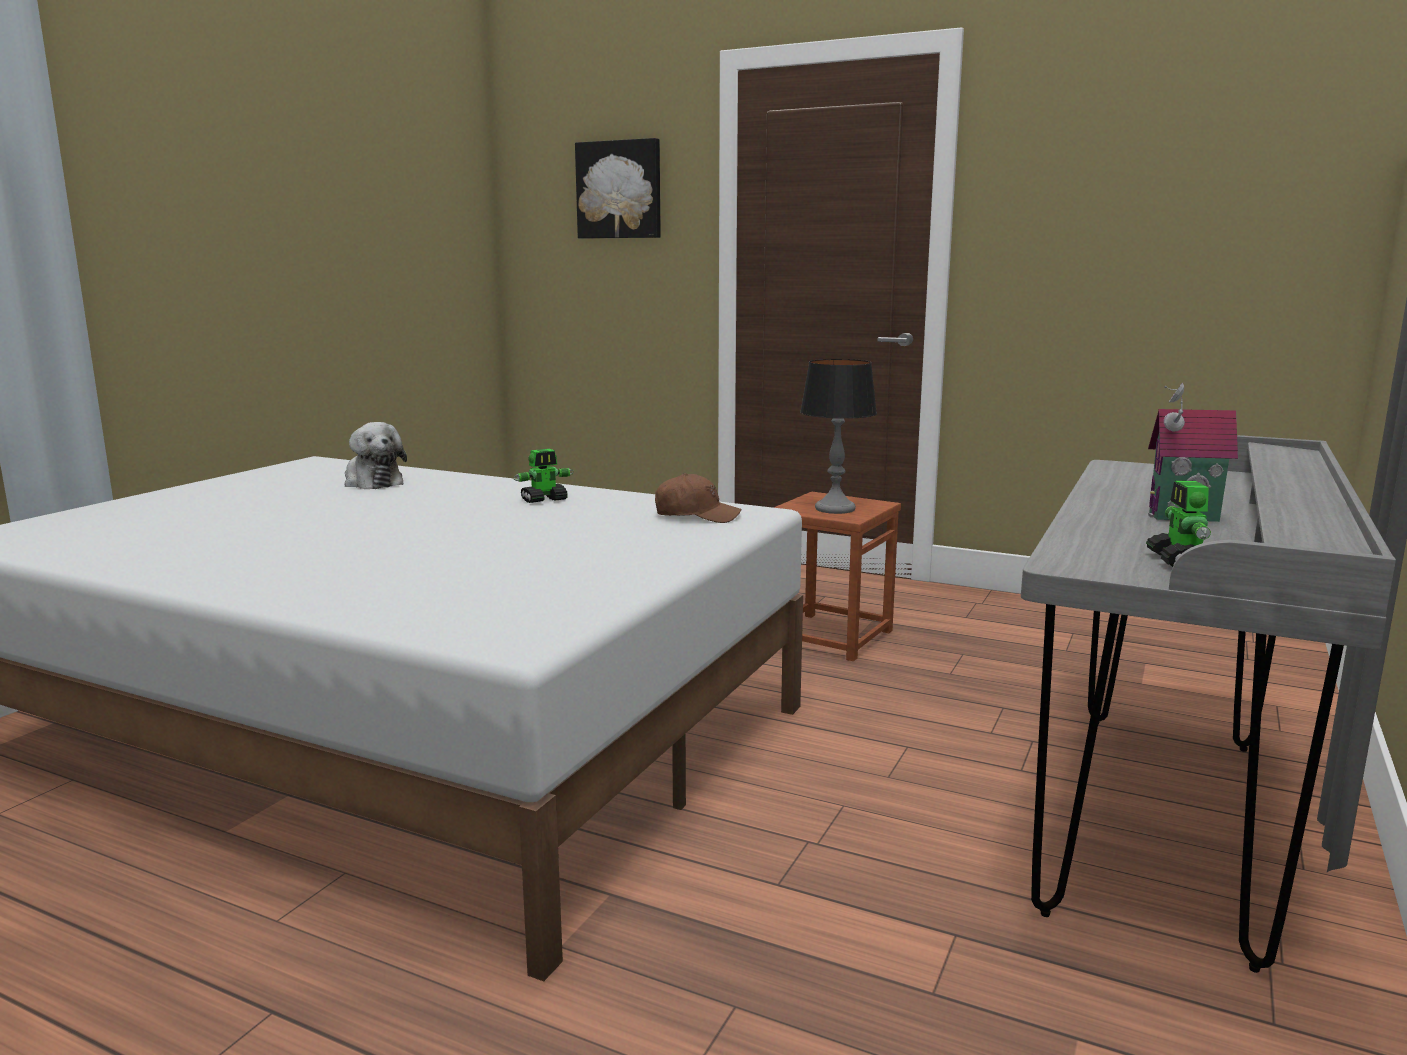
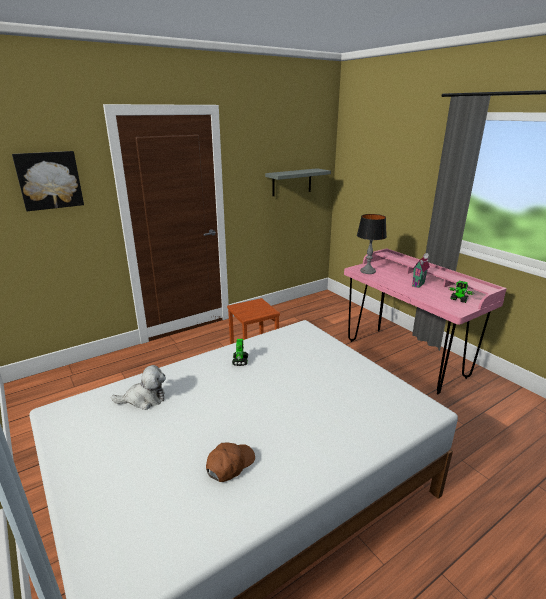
camera: 60 degrees left, 10 degrees up
brown cap [655,473,742,523] -> brown cap moved to [206,443,255,482]
table lamp [800,359,877,514] -> table lamp moved to [357,214,387,274]
grey desk [1021,435,1396,973] -> pink desk [344,248,507,394]
none -> grey shelf [265,168,331,196]

